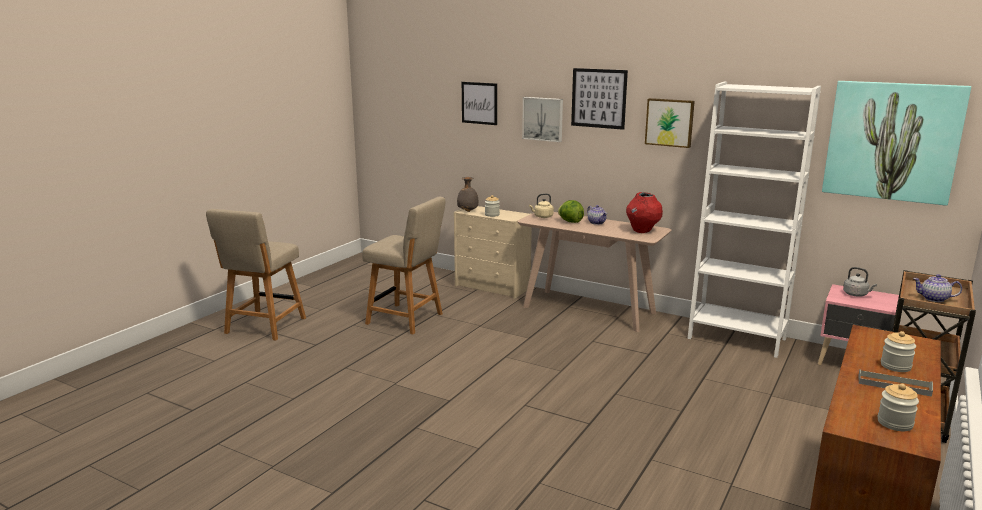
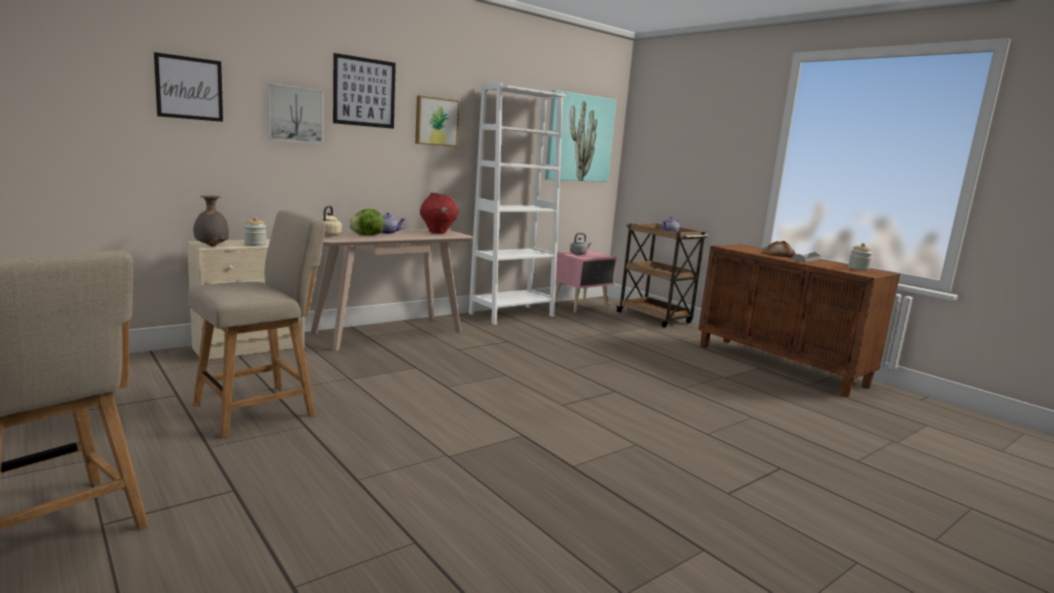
camera: 70 degrees left, 5 degrees down
jar [881,331,916,372] -> bread [763,241,796,257]

